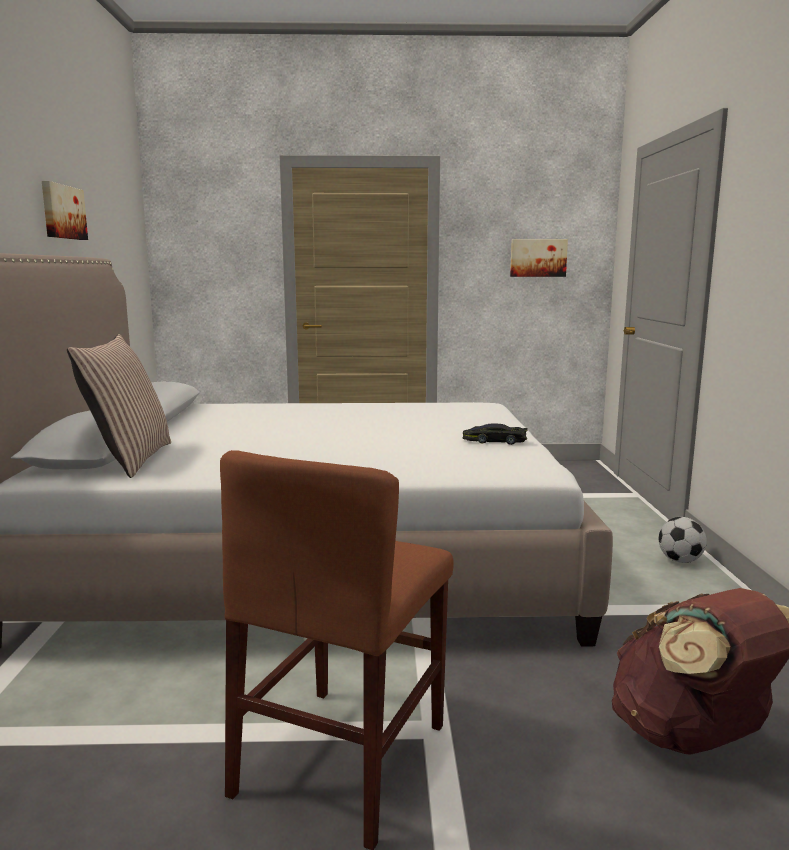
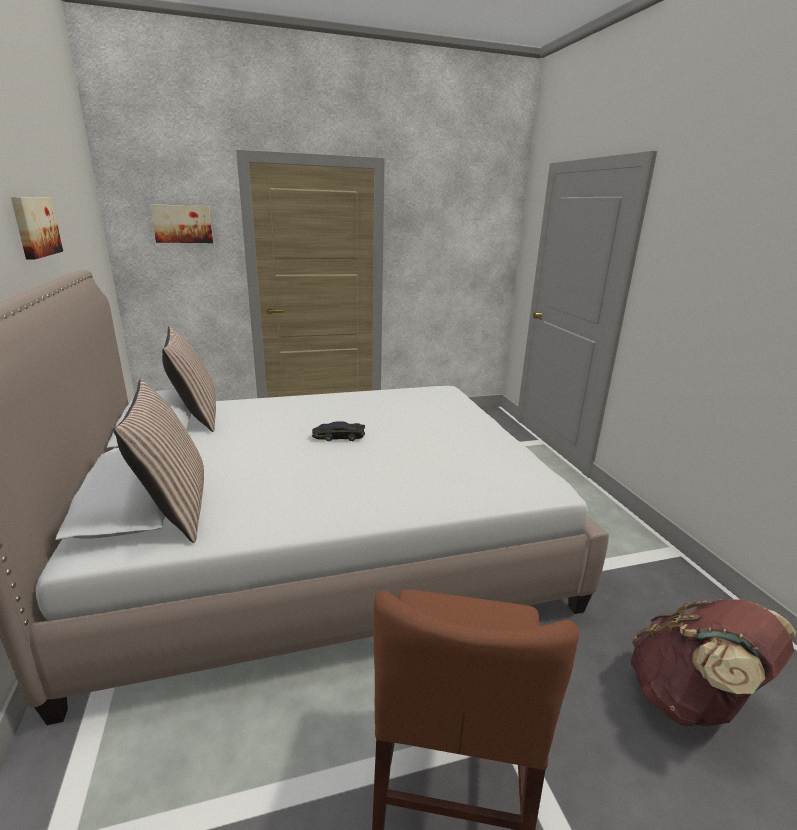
camera: 15 degrees left, 10 degrees up
black toy car [462,423,528,445] -> black toy car moved to [312,421,365,441]
picture [510,239,568,277] -> picture moved to [150,204,213,243]
football [659,517,707,563] -> none
none -> pillow [162,326,216,432]

